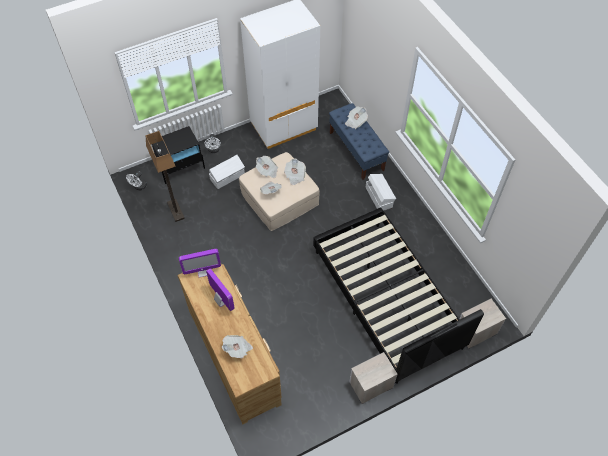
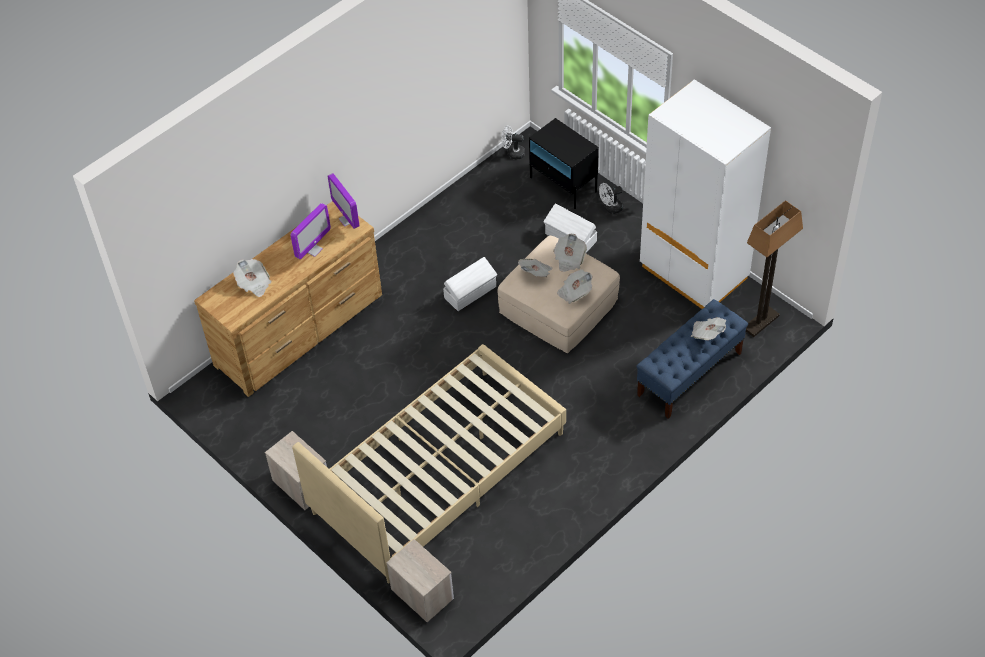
camera: 75 degrees right, 5 degrees down
floor lamp [146,131,185,222] -> floor lamp moved to [746,200,803,337]
black bed [313,208,484,384] -> beige bed [292,344,566,583]
white storage box [366,174,396,211] -> white storage box moved to [443,257,497,311]

